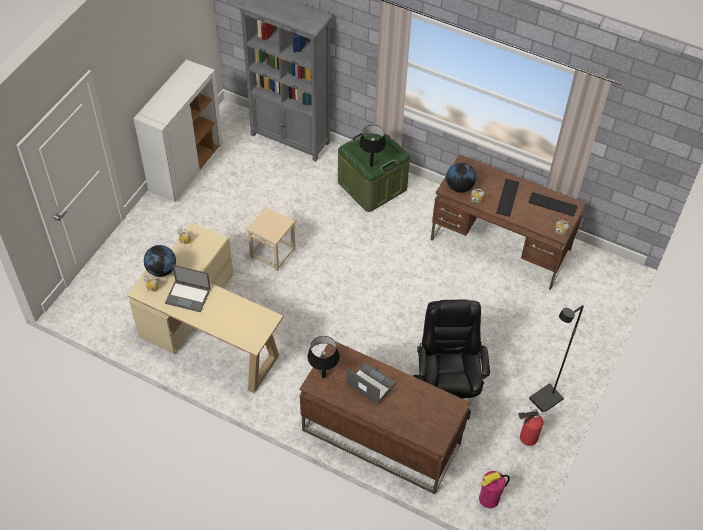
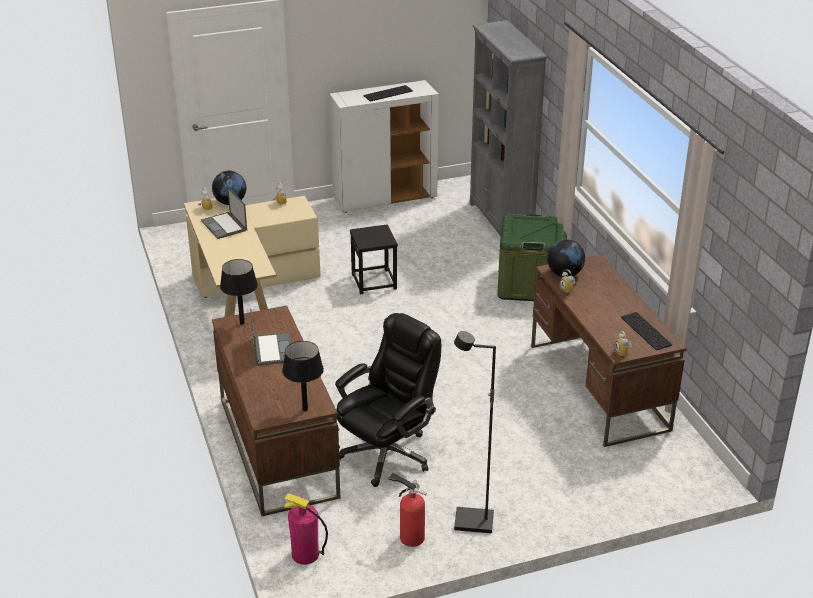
camera: 45 degrees right, 20 degrees down
beige stool [247,207,296,271] -> black stool [350,224,398,295]
black table lamp [359,125,386,167] -> black table lamp moved to [282,341,324,412]
keyboard [496,179,519,217] -> keyboard moved to [363,85,413,102]

